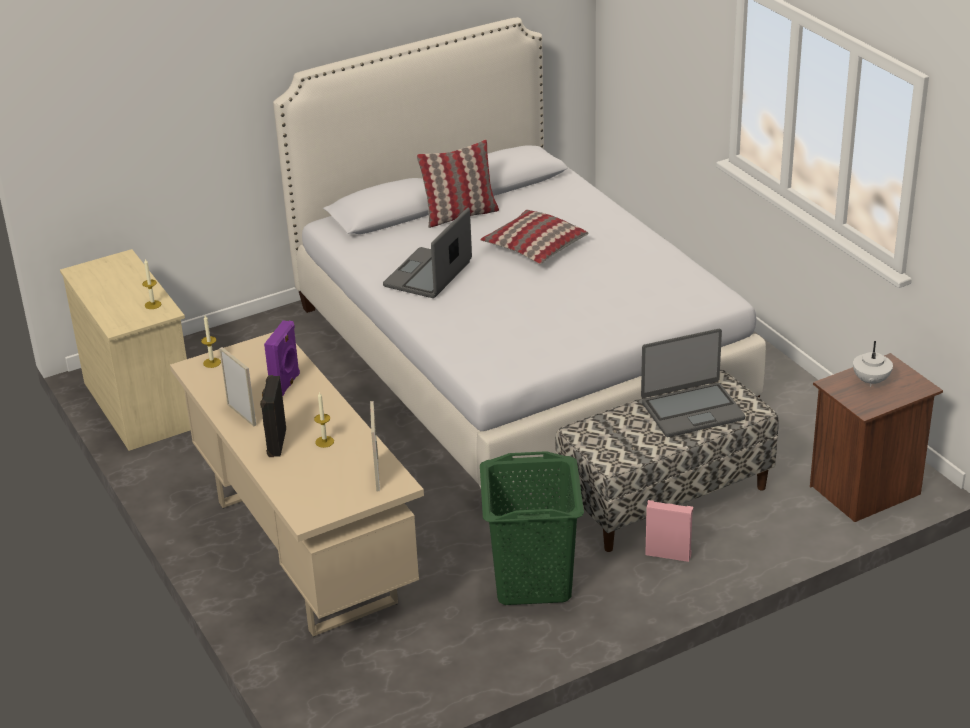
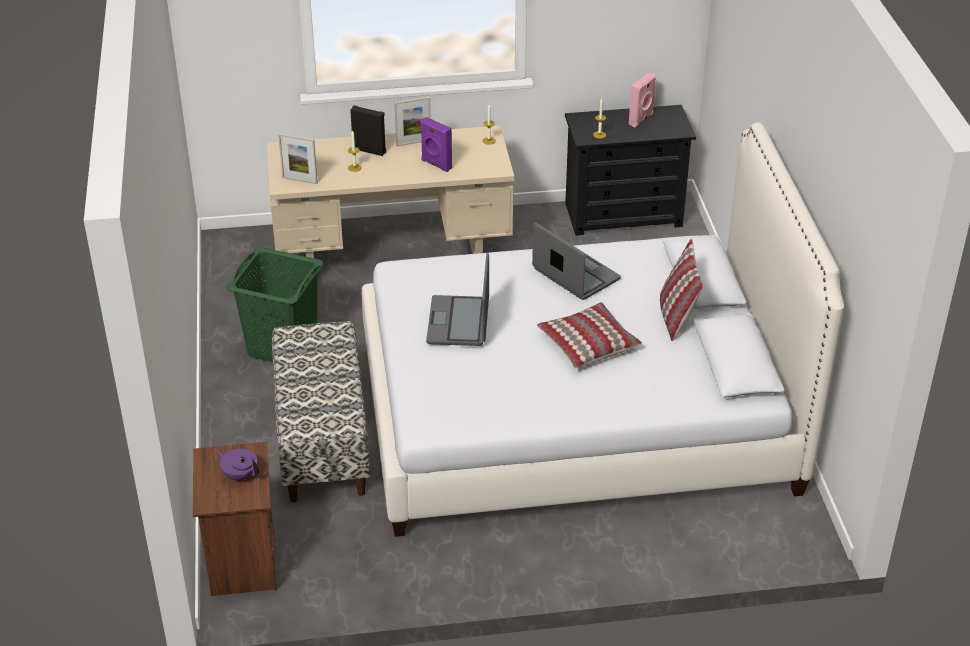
camera: 110 degrees right, 5 degrees up
beige dresser [60,249,191,451] -> black dresser [565,105,696,236]
laptop [641,329,745,437] -> laptop moved to [426,253,489,346]
pink speaker [645,500,693,562] -> pink speaker moved to [629,73,656,127]
white teapot [853,341,893,387] -> purple teapot [216,449,259,481]

